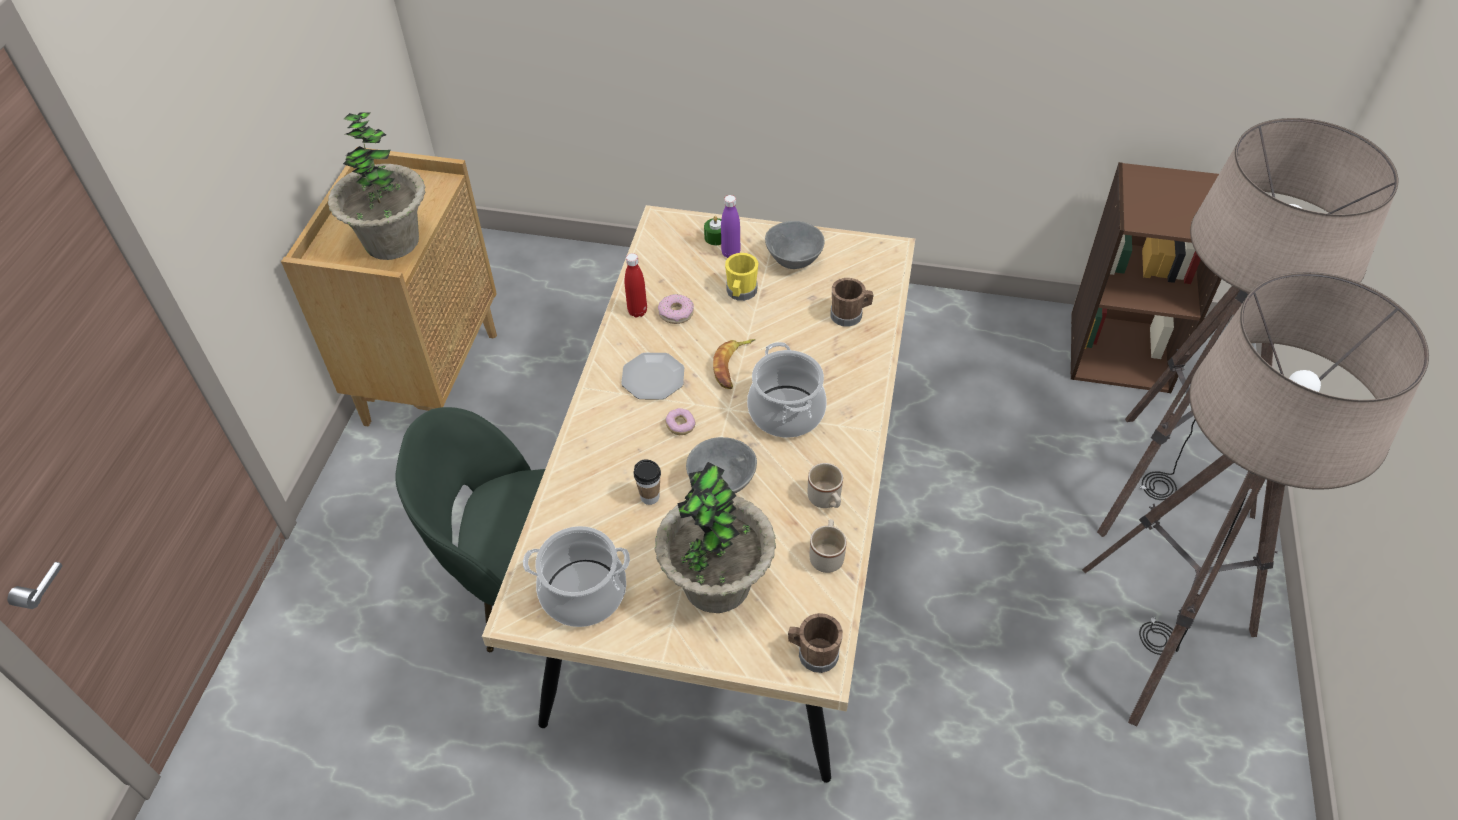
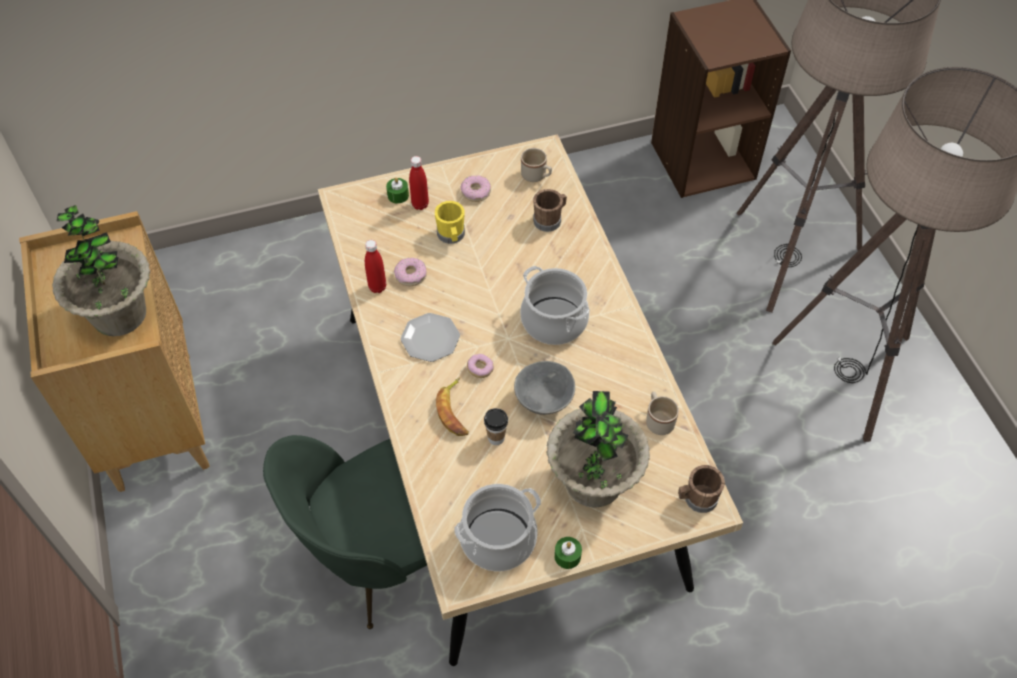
camera: 30 degrees left, 5 degrees up
banana [713,339,756,389] -> banana moved to [436,377,469,436]
purple bottle [721,195,740,258] -> red bottle [409,156,429,210]
grey bowl [765,221,824,269] -> donut [460,175,491,202]
beige mug [808,463,843,508] -> beige mug moved to [521,148,552,182]
none -> green candle [554,537,582,569]

